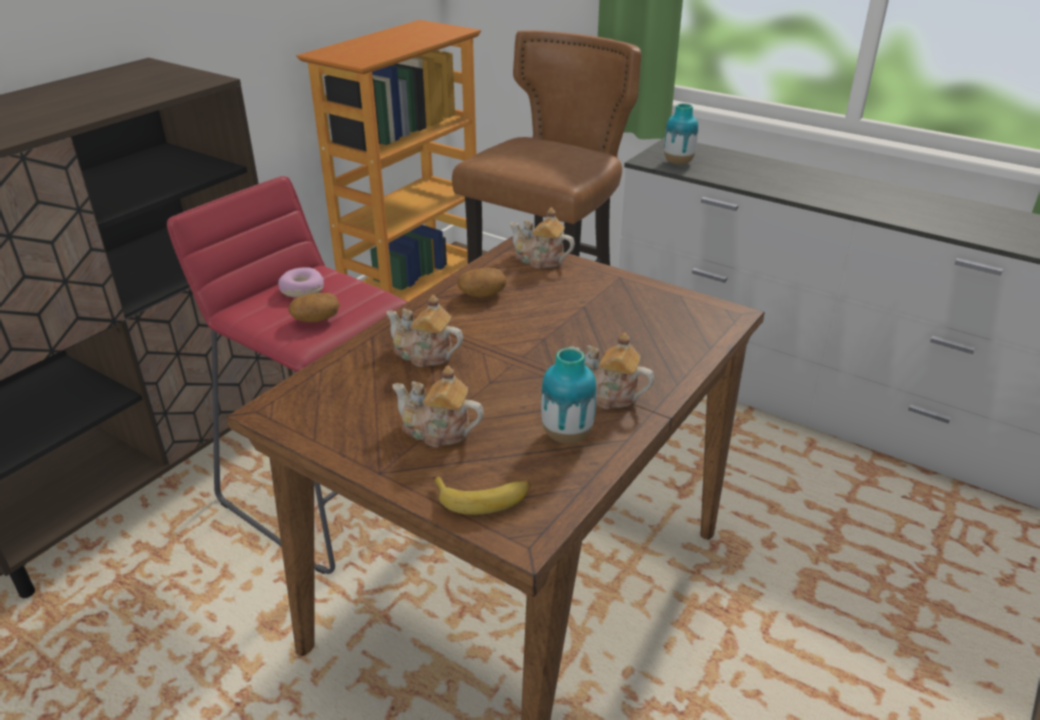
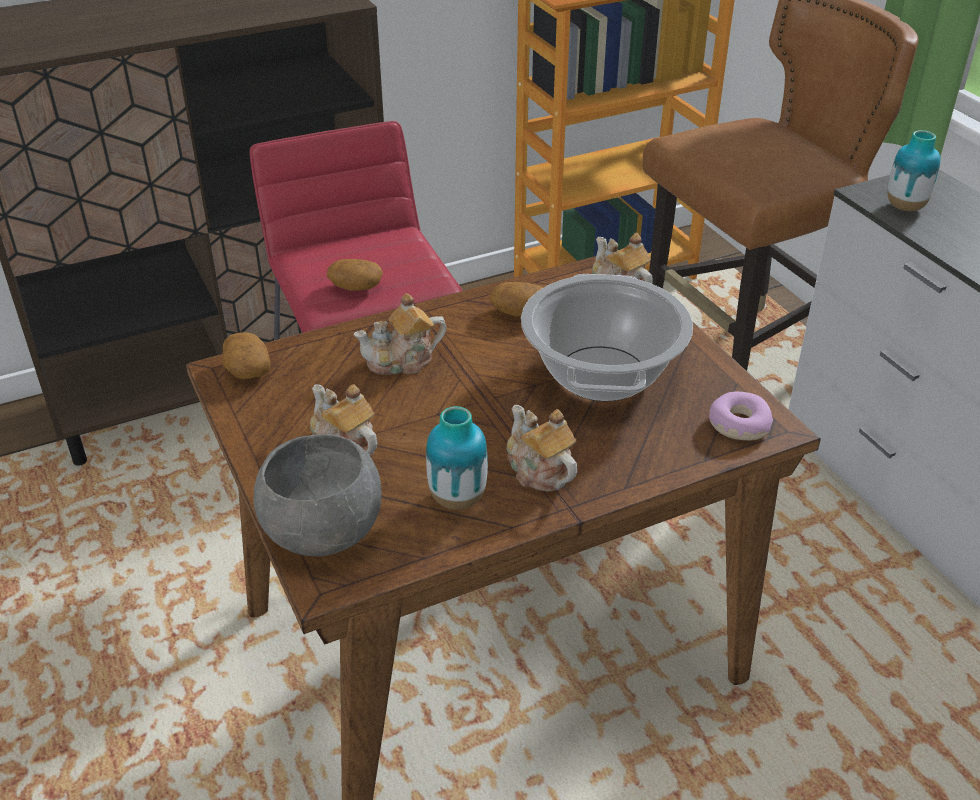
camera: 30 degrees right, 5 degrees up
donut [278,267,324,298] -> donut moved to [709,392,773,440]
teapot [386,295,463,367] -> teapot turned 75 degrees counterclockwise [353,293,447,375]
banana [432,476,531,515] -> grey bowl [254,434,381,557]
none -> potato [222,332,271,379]
none -> cooking pot [521,274,693,401]

